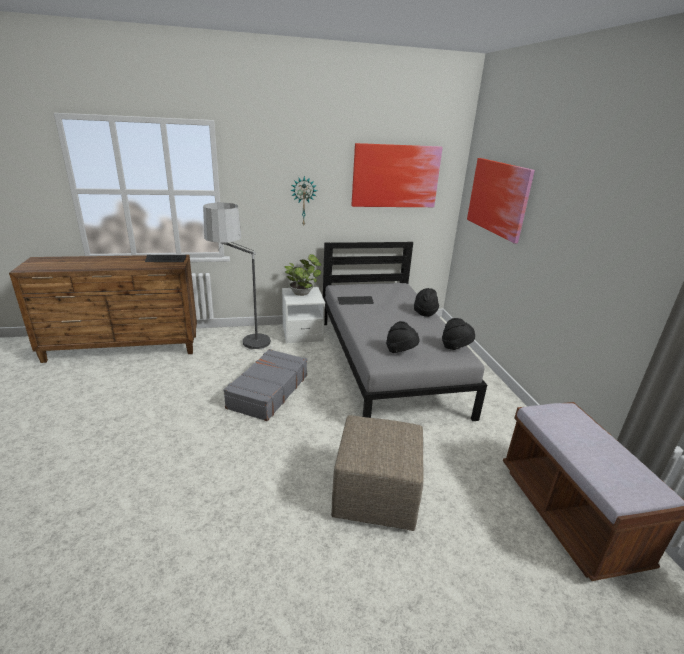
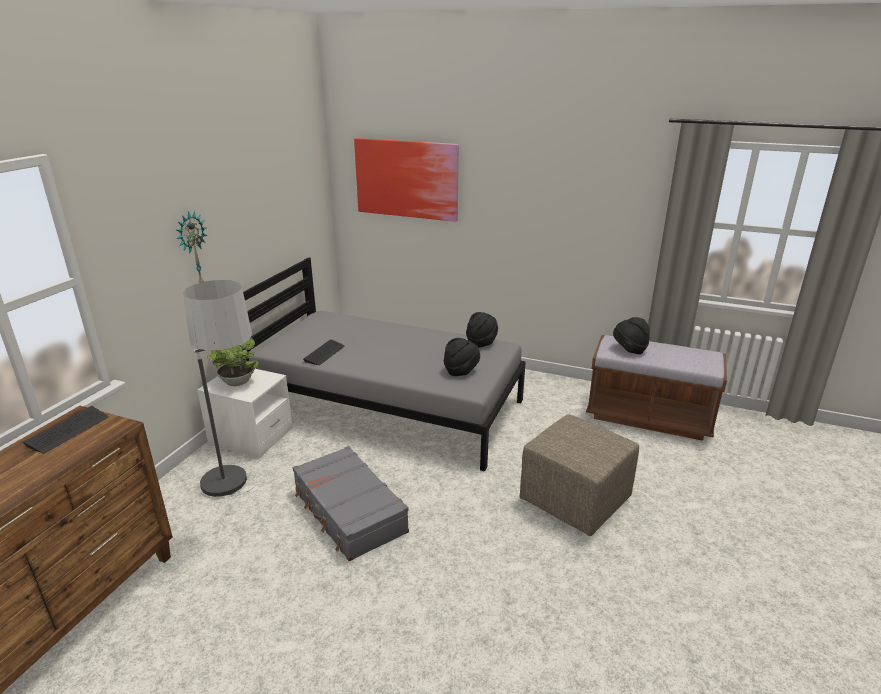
camera: 55 degrees left, 0 degrees up
picture [352,143,443,207] -> none
black hat [414,288,439,317] -> black hat moved to [613,317,650,354]

